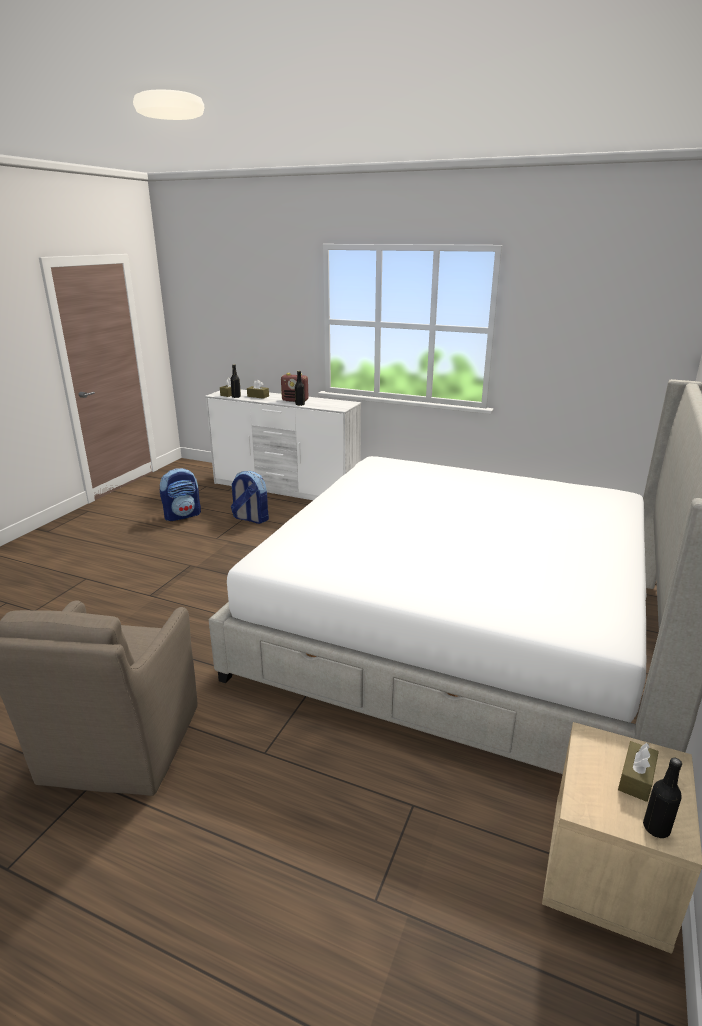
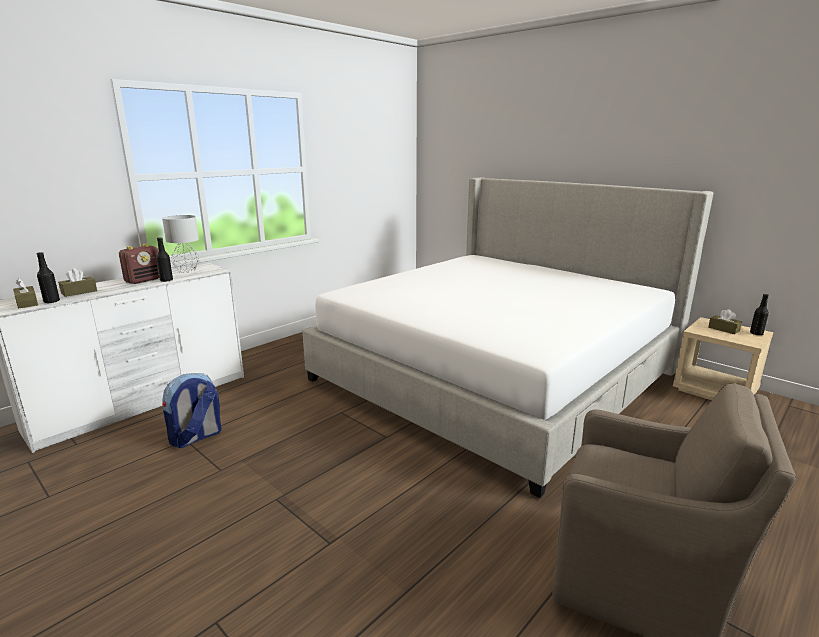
camera: 70 degrees left, 5 degrees down
backpack [160,468,201,521] -> none
none -> grey table lamp [162,215,199,273]

